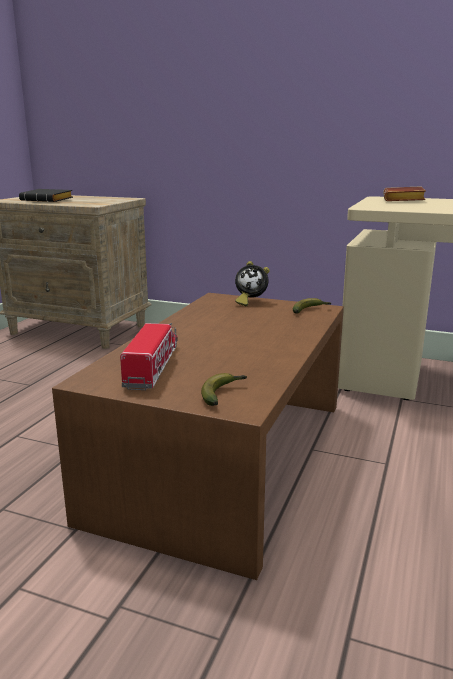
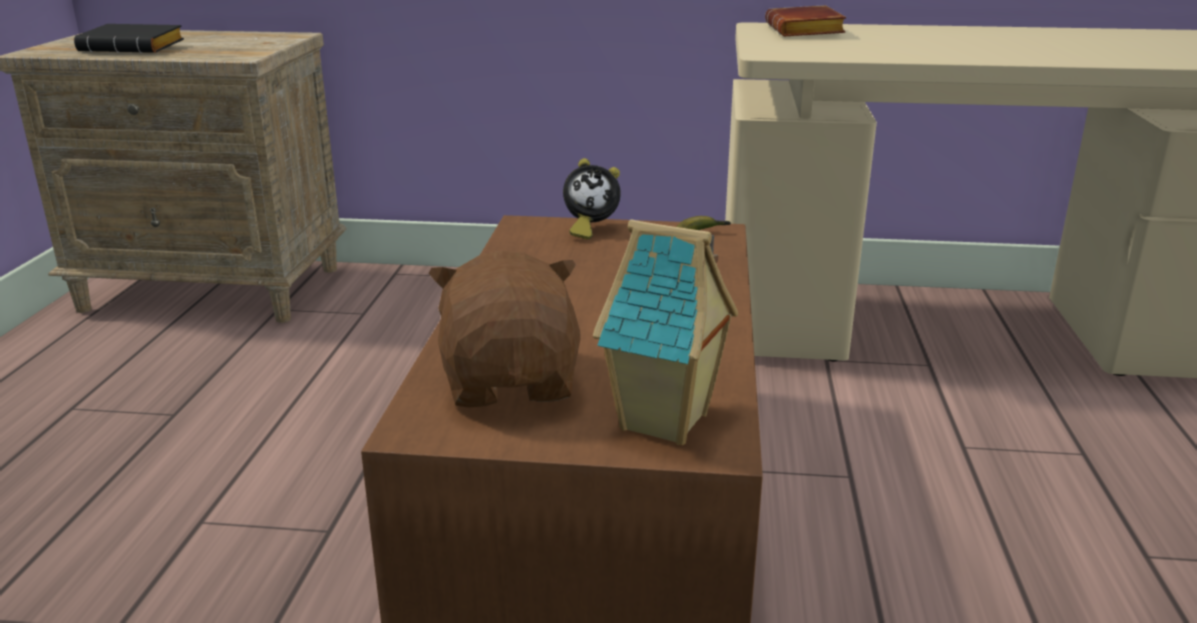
camera: 15 degrees left, 5 degrees up
toy truck [120,323,178,390] -> brown plush toy [429,251,580,407]
banana [201,373,247,406] -> toy house [593,219,738,445]

